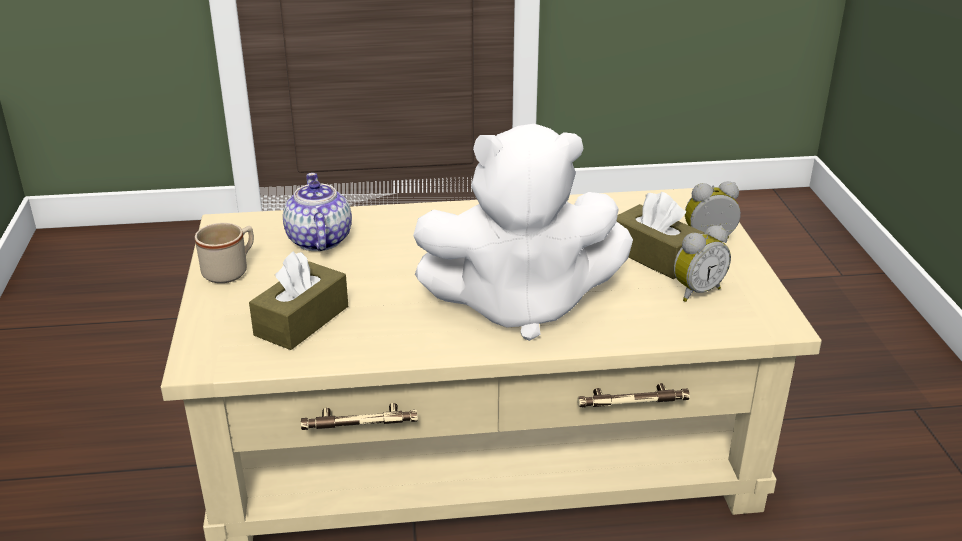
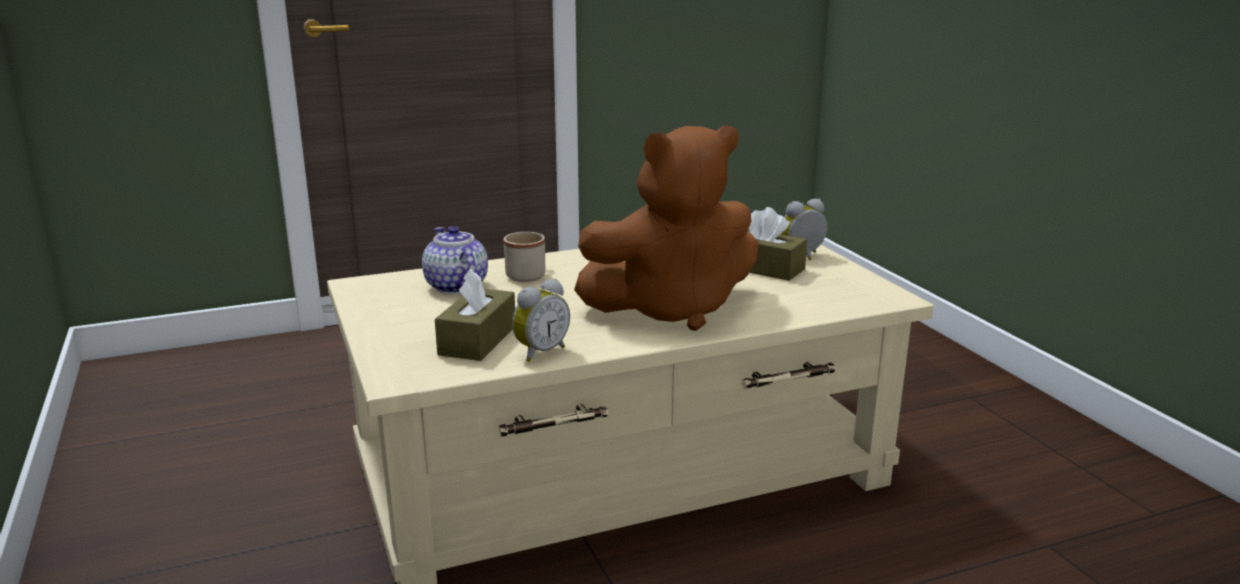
camera: 15 degrees left, 10 degrees down
beige mug [195,223,254,283] -> beige mug moved to [503,232,545,282]
white plush toy [413,124,633,341] -> brown plush toy [574,126,758,331]
alarm clock [674,225,731,302] -> alarm clock moved to [512,279,570,362]

